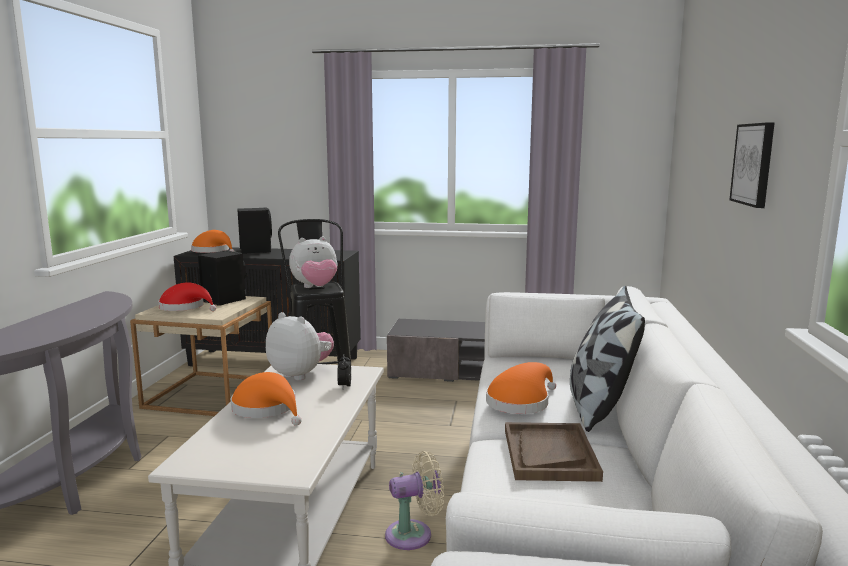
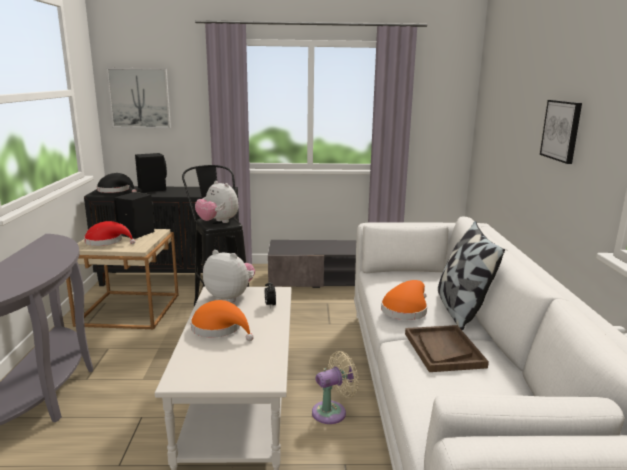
camera: 10 degrees left, 5 degrees up
orange hat [191,230,235,253] -> black hat [97,173,137,193]
plush toy [289,237,338,288] -> plush toy turned 75 degrees clockwise [195,181,238,223]
none -> picture [106,68,171,128]

